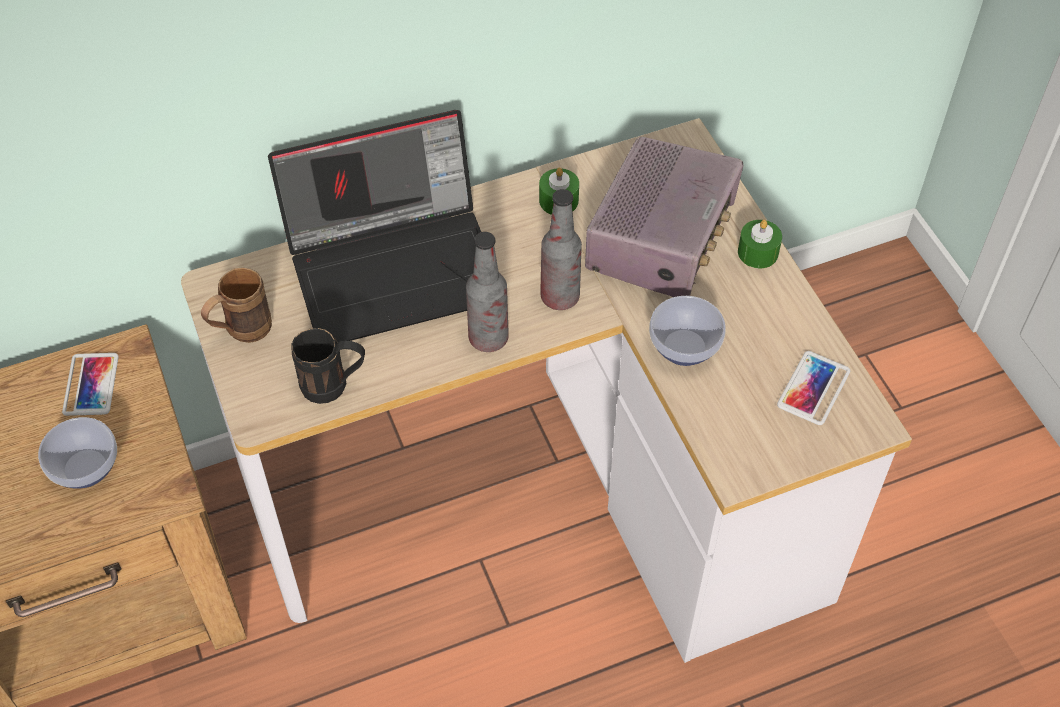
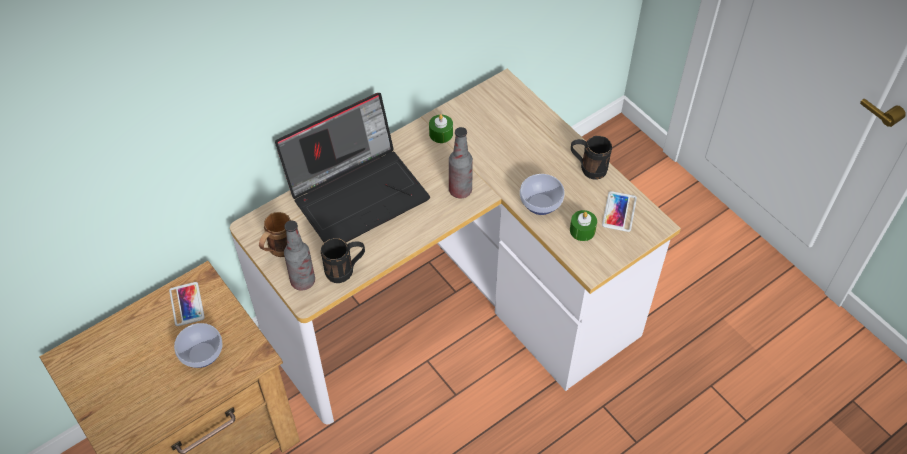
camera: 15 degrees left, 0 degrees up
bottle [466,232,509,352] -> bottle moved to [284,220,315,291]
radio [585,137,743,297] -> none
green candle [738,220,782,268] -> green candle moved to [570,210,597,241]
none -> black mug [571,136,612,180]

